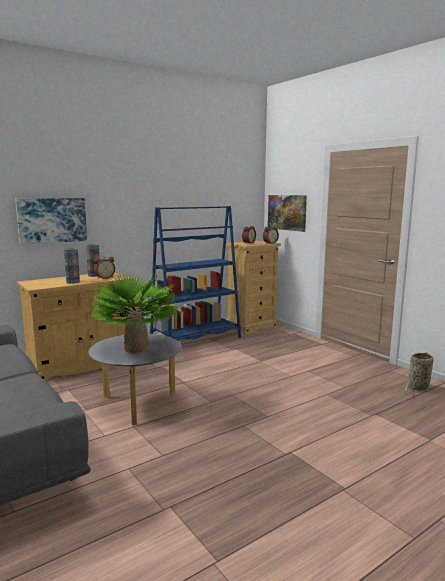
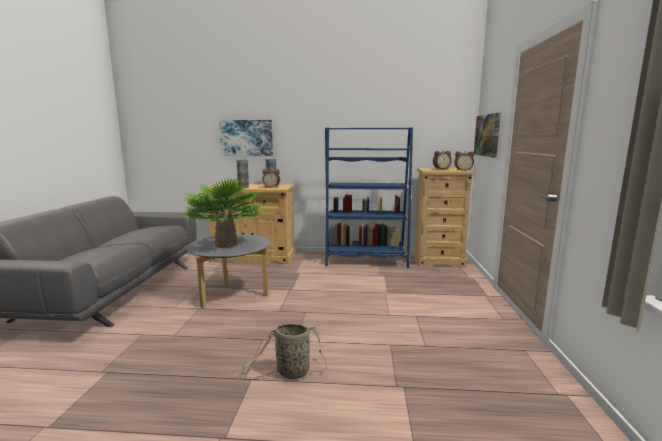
camera: 40 degrees right, 0 degrees up
basket [404,352,434,397] -> basket moved to [242,323,327,379]

